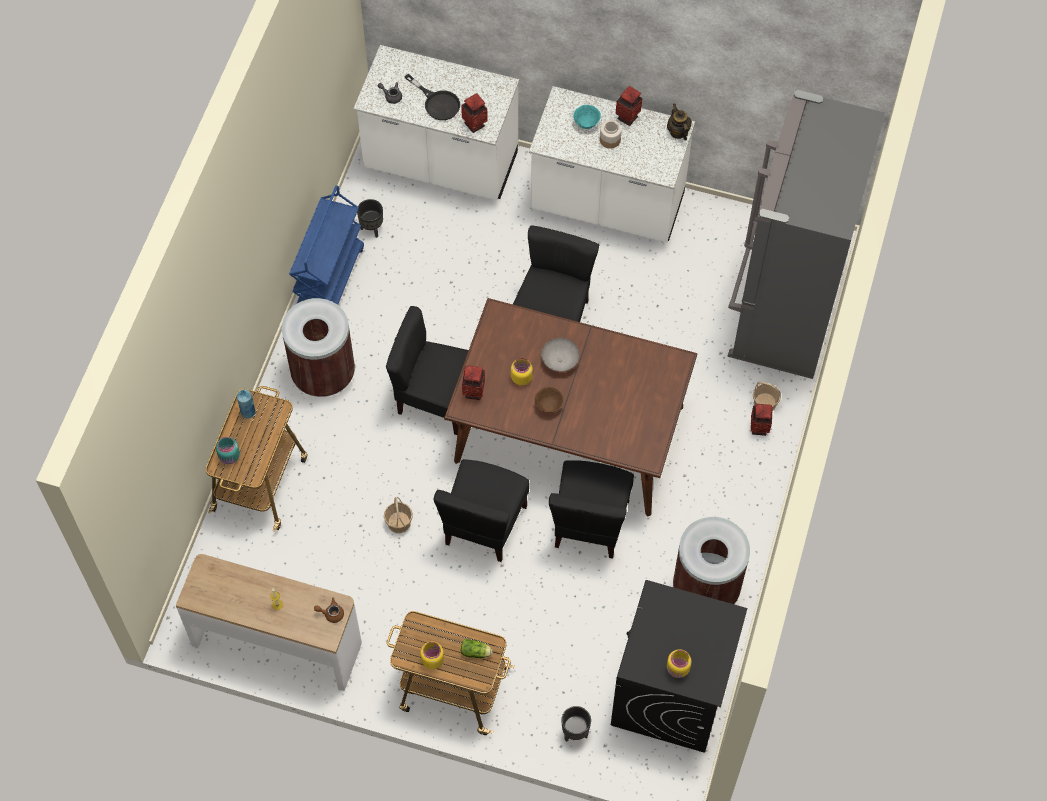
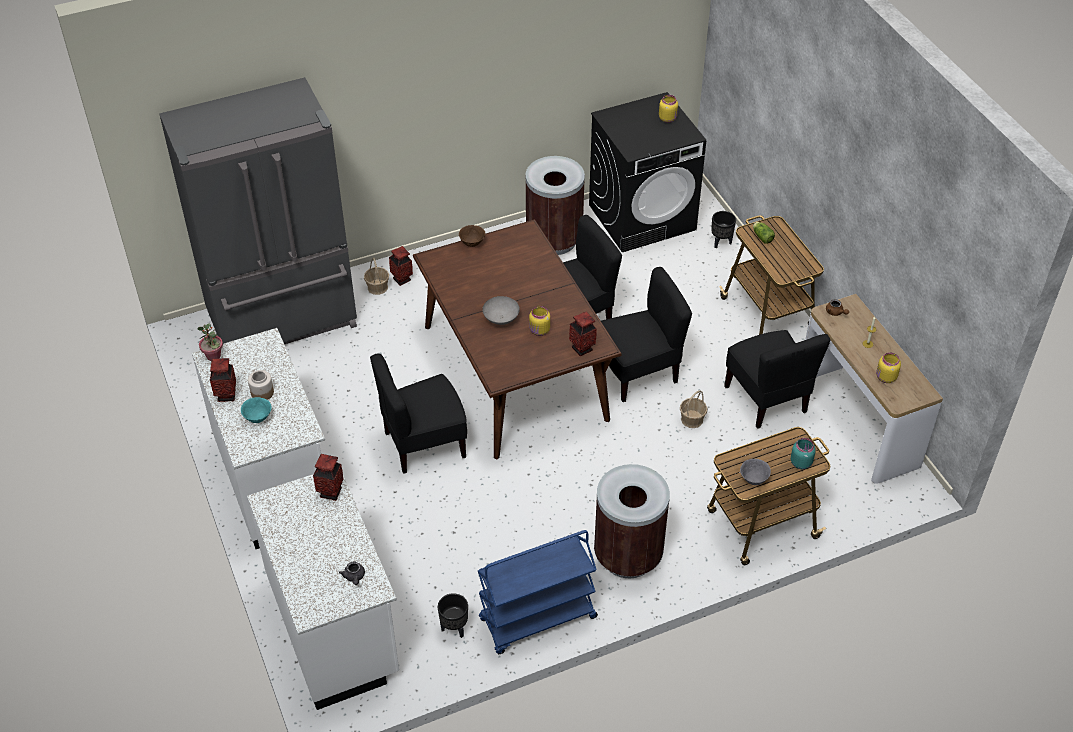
camera: 130 degrees left, 15 degrees down
blue bottle [237,390,256,418] -> grey bowl [740,459,771,485]
black chair [386,306,469,435] -> black chair moved to [724,330,830,429]
black frying pan [405,73,460,120] -> none
yellow jar [420,641,444,669] -> yellow jar moved to [876,352,901,383]
brown bowl [534,387,564,413] -> brown bowl moved to [459,225,486,247]
teapot [667,104,692,140] -> potted plant [197,323,223,361]

